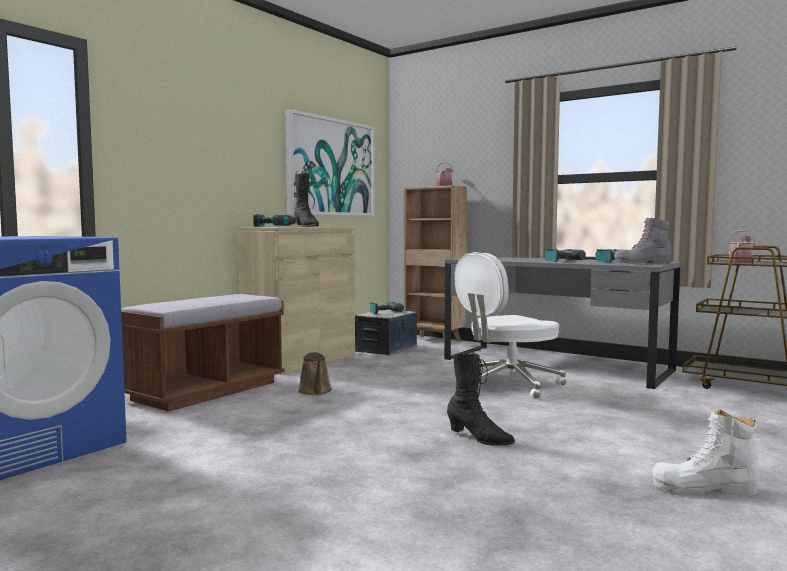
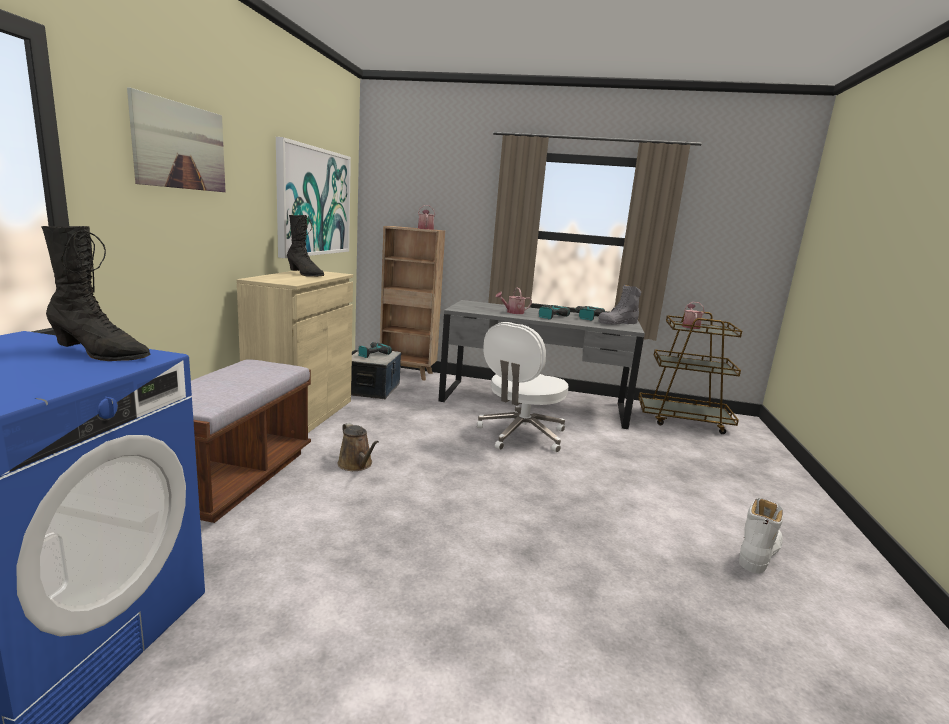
camera: 25 degrees left, 10 degrees up
power drill [253,214,297,227] -> none
black boot [447,353,515,446] -> black boot moved to [41,226,150,361]
white boot [652,409,760,496] -> white boot turned 150 degrees clockwise [739,498,783,574]
none -> picture [127,87,225,192]
none -> watering can [496,288,532,314]

